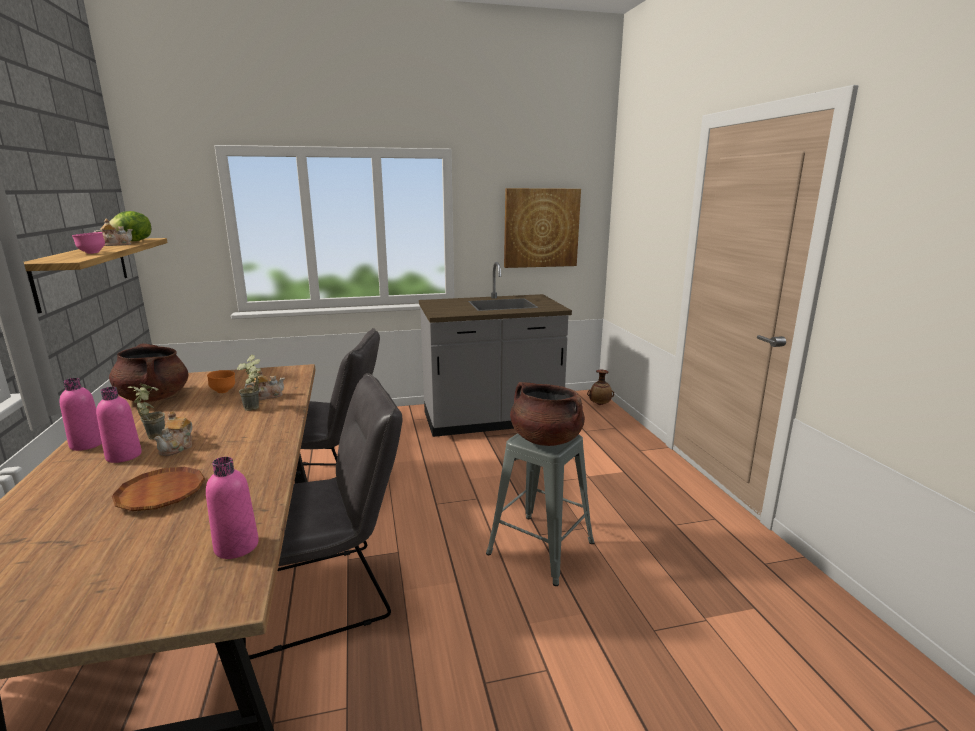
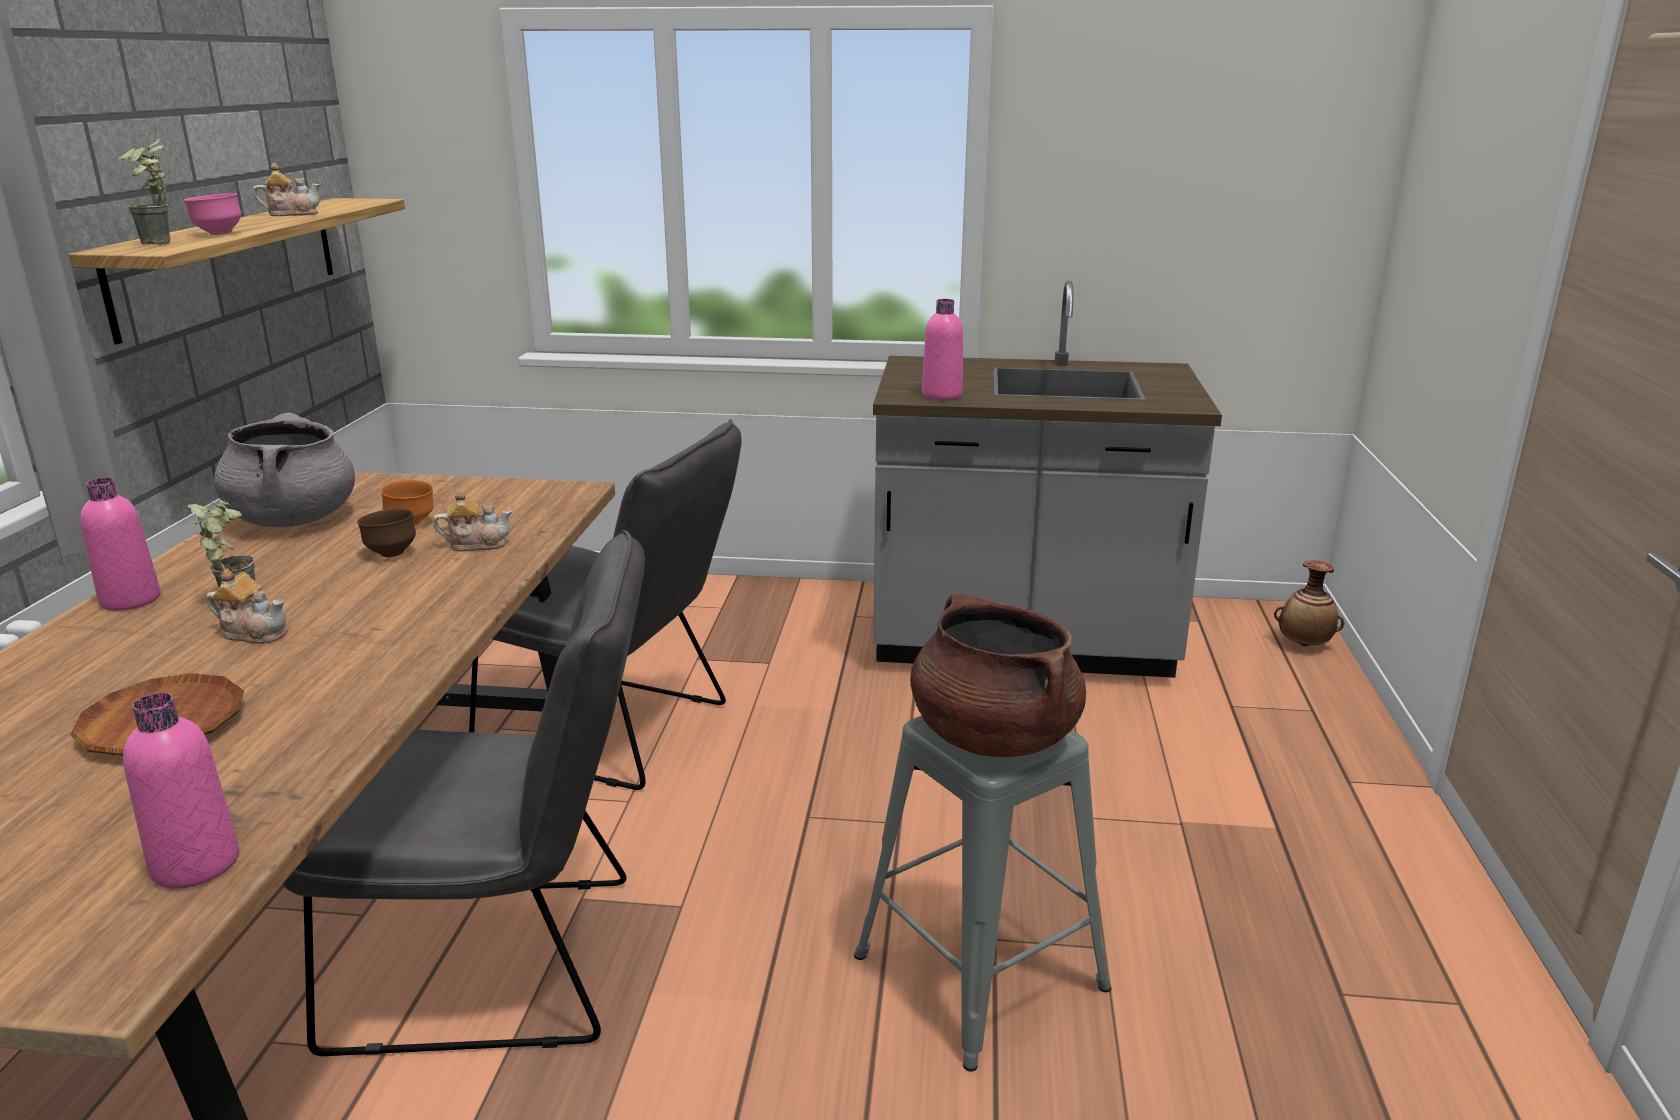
camera: 20 degrees right, 5 degrees up
pink bottle [96,387,142,463] -> pink bottle moved to [922,299,963,400]
brown cooking pot [109,343,188,402] -> grey cooking pot [214,413,355,527]
lettuce [110,211,151,241] -> none
teapot [154,411,193,456] -> teapot turned 105 degrees counterclockwise [207,569,288,644]
potted plant [237,355,261,411] -> potted plant moved to [119,138,170,245]
picture [504,188,581,268] -> none
none -> brown bowl [357,509,416,557]

